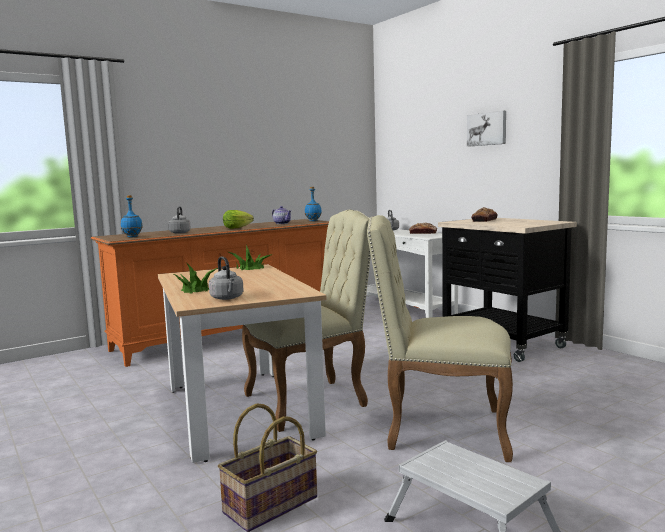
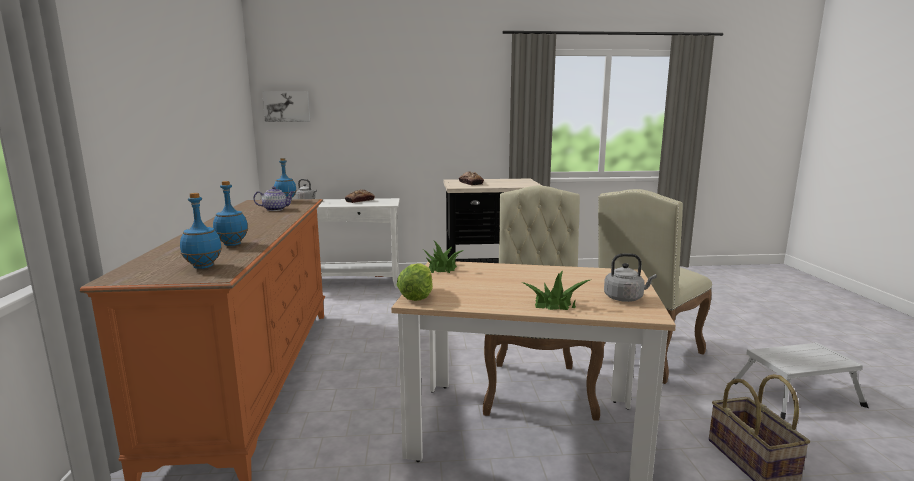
camera: 60 degrees left, 5 degrees up
grey kettle [168,206,191,234] -> blue bottle [213,181,248,246]
lettuce [223,210,254,229] -> lettuce moved to [397,263,433,301]
picture [467,111,506,147] -> picture moved to [262,91,310,122]

